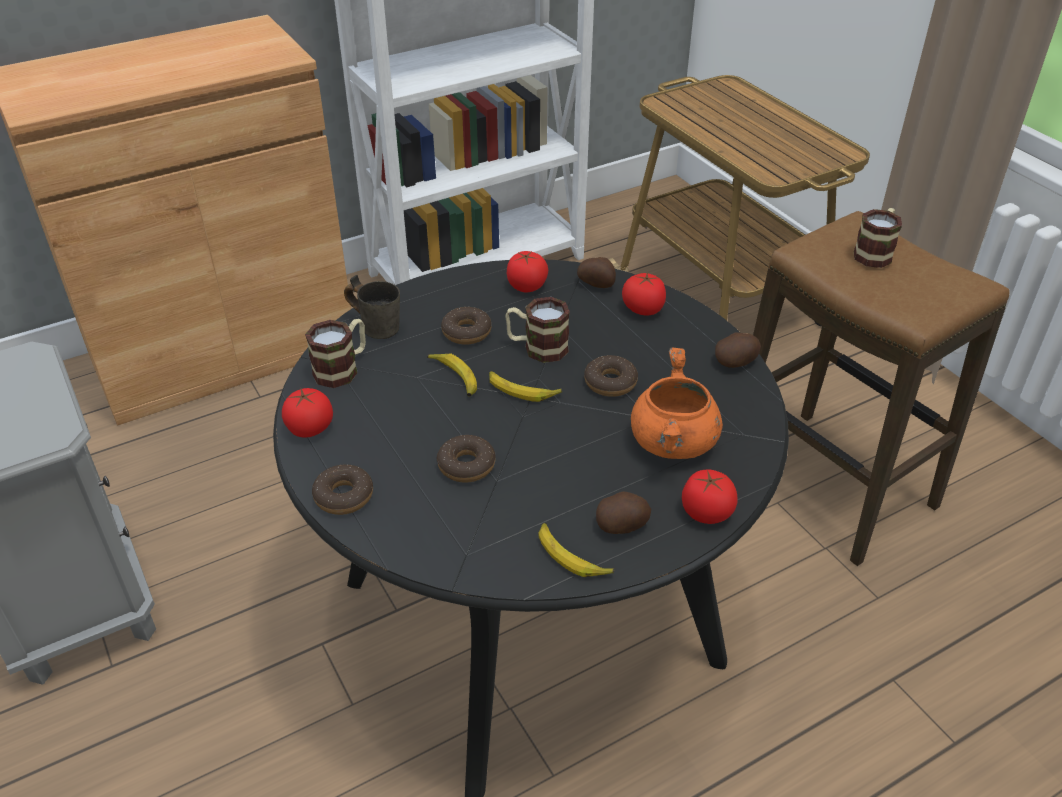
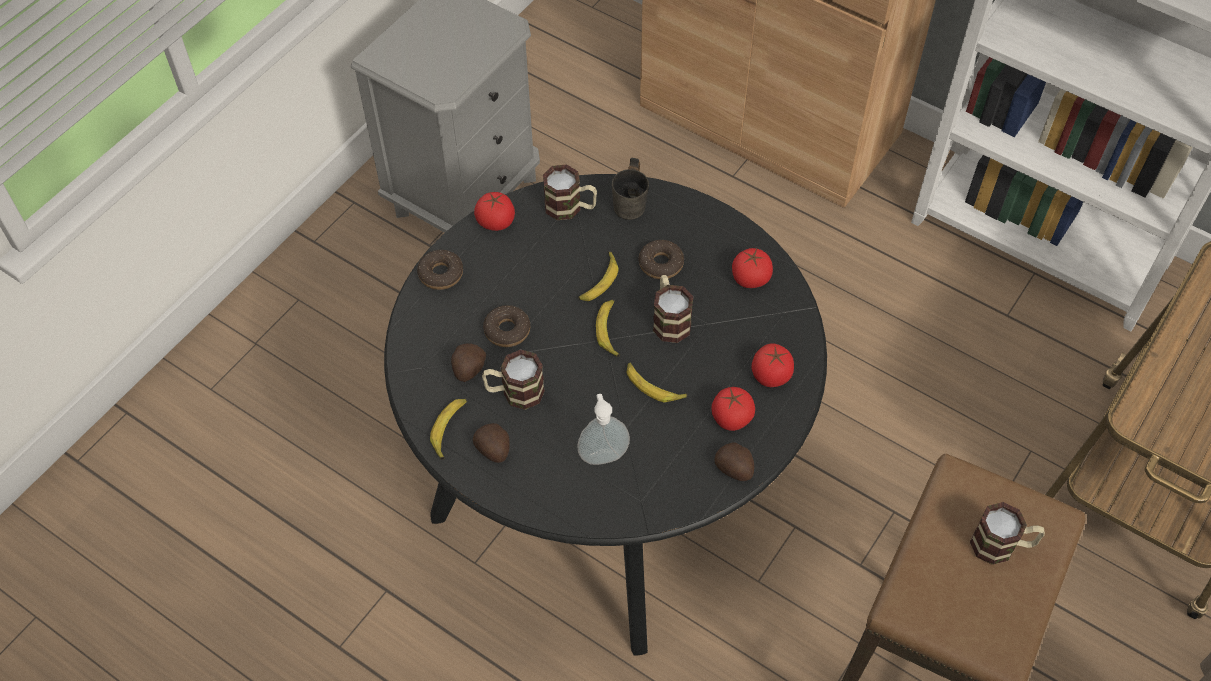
camera: 65 degrees right, 15 degrees up
potato [577,257,616,288] -> potato moved to [451,343,486,382]
donut [584,355,638,397] -> banana [626,362,687,402]
orange cooking pot [631,347,723,459] -> soap dispenser [577,394,630,465]
tomato [682,469,737,524] -> tomato moved to [711,387,755,431]
none -> mug [482,349,545,410]

